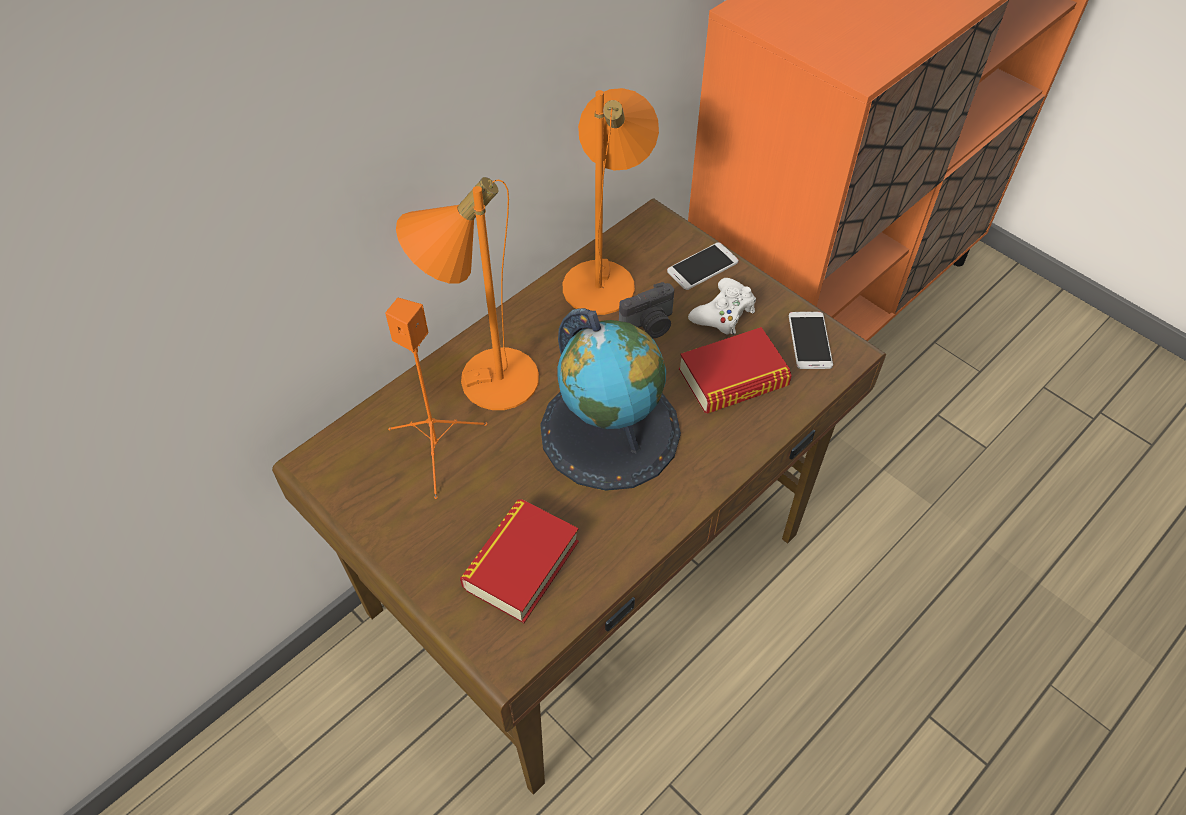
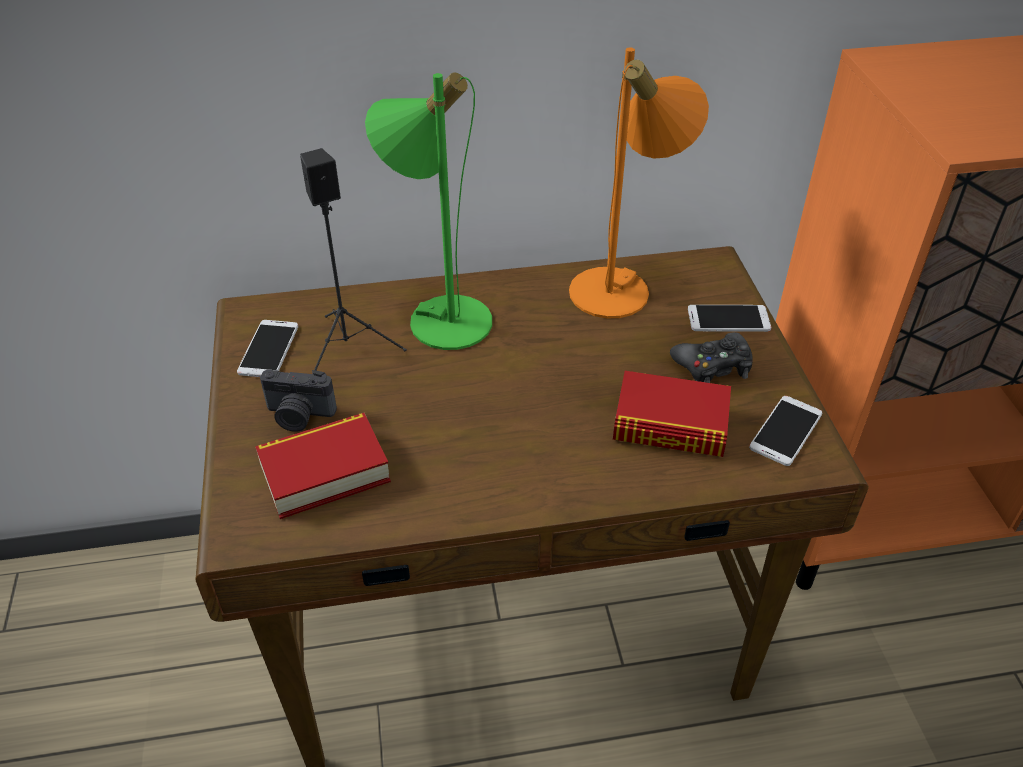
camera: 35 degrees right, 10 degrees down
orange speaker [385,298,487,499] -> black speaker [300,148,407,371]
orange table lamp [396,177,539,410] -> green table lamp [365,73,492,350]
globe [540,308,681,491] -> none
camera [619,282,674,338] -> camera moved to [260,370,337,432]
white game controller [688,278,756,335] -> black game controller [670,332,753,383]
none -> phone [237,320,298,377]

